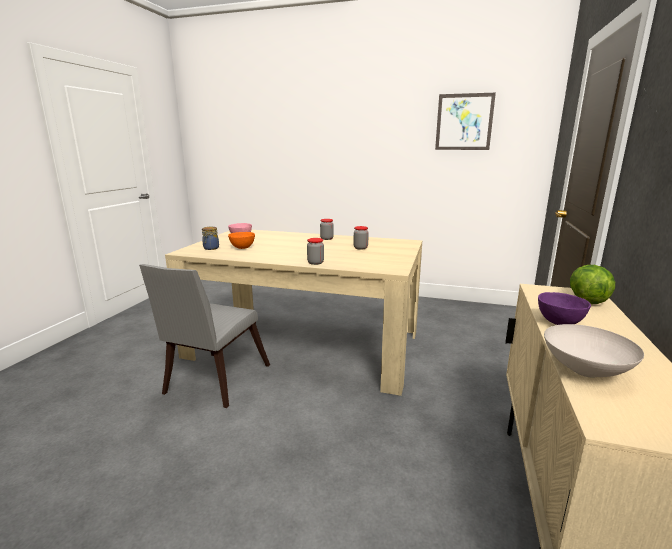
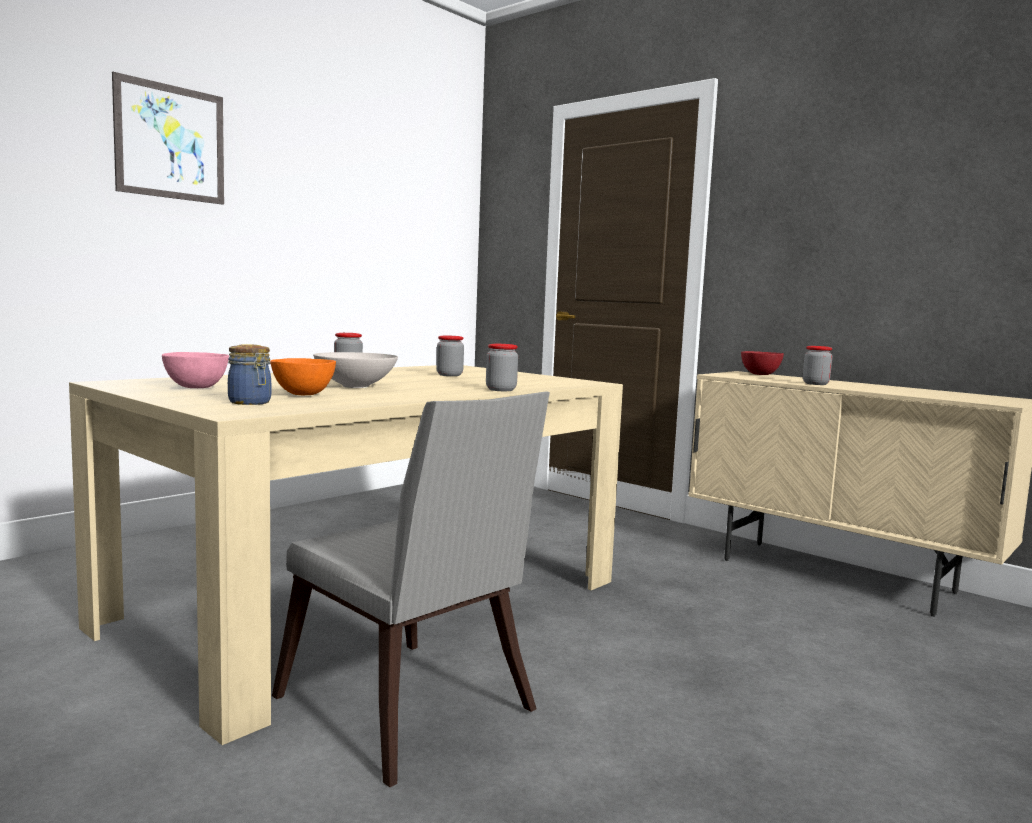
camera: 65 degrees left, 10 degrees down
picture [435,93,496,150] -> picture moved to [112,72,224,205]
purple bowl [538,292,591,325] -> jar [803,346,832,385]
white bowl [544,324,644,378] -> white bowl moved to [313,352,398,388]
lettuce [570,265,615,304] -> red bowl [741,351,784,375]

